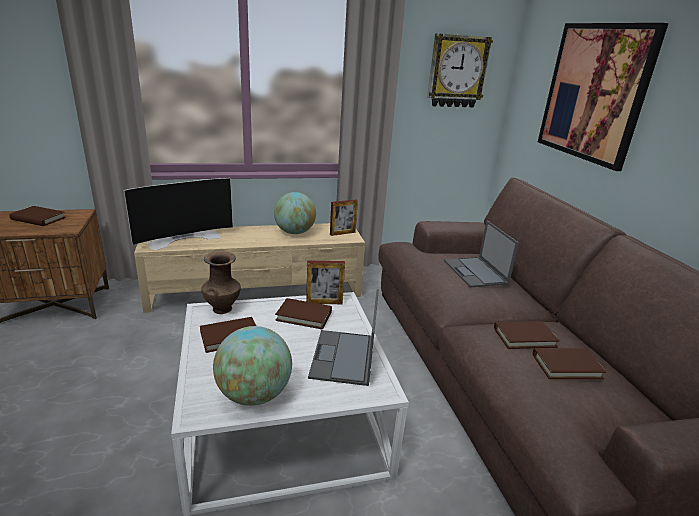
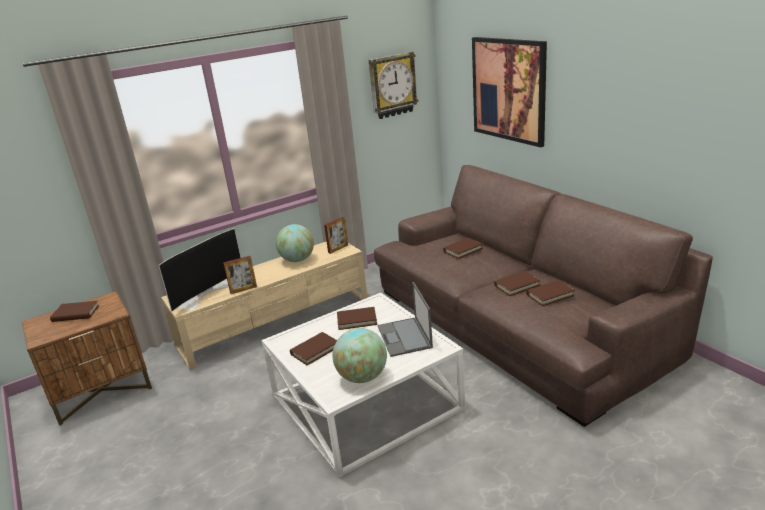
camera: 15 degrees left, 0 degrees up
brown vase [201,251,241,314] -> none
picture frame [306,260,345,304] -> picture frame moved to [223,256,257,294]
laptop [444,220,519,288] -> brown book [443,238,483,259]

